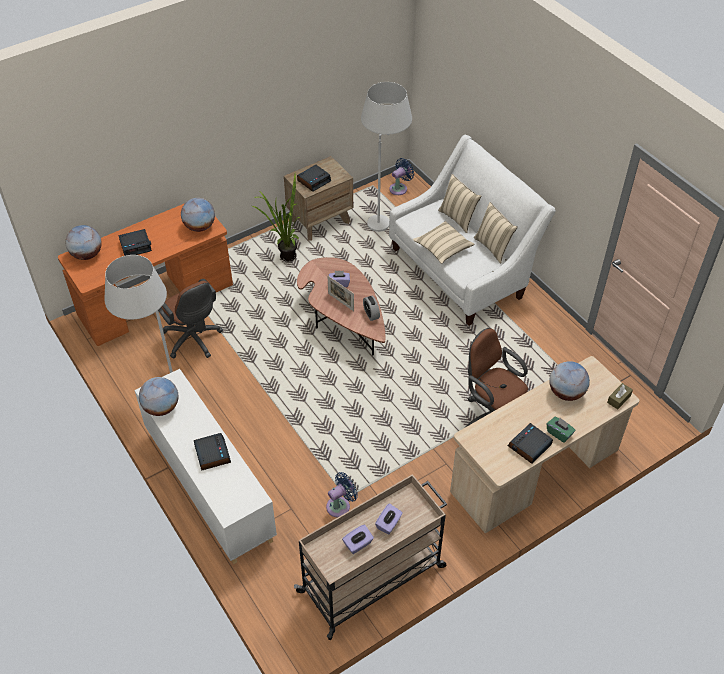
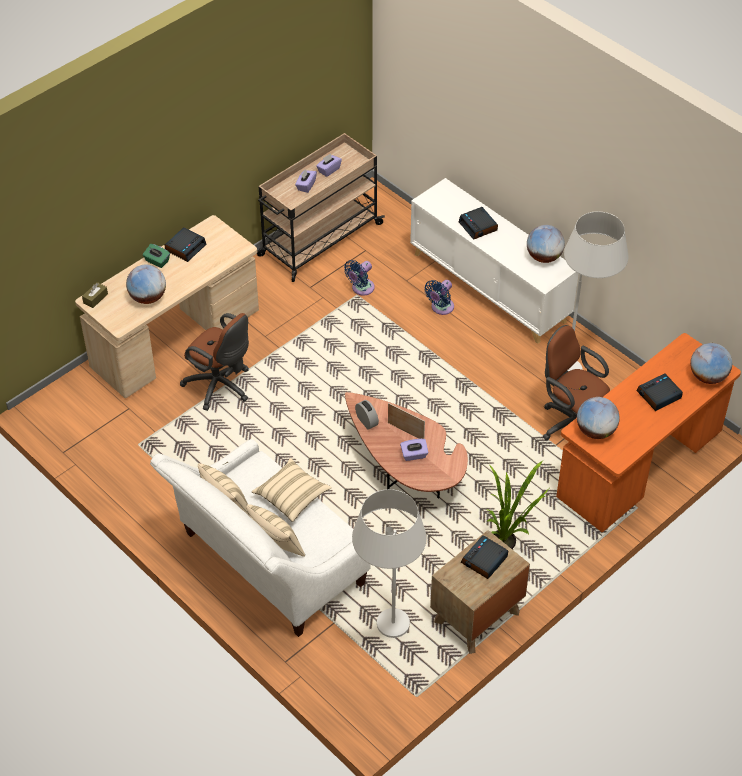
camera: 170 degrees right, 0 degrees up
blue fan [389,158,414,195] -> blue fan moved to [424,280,454,315]

